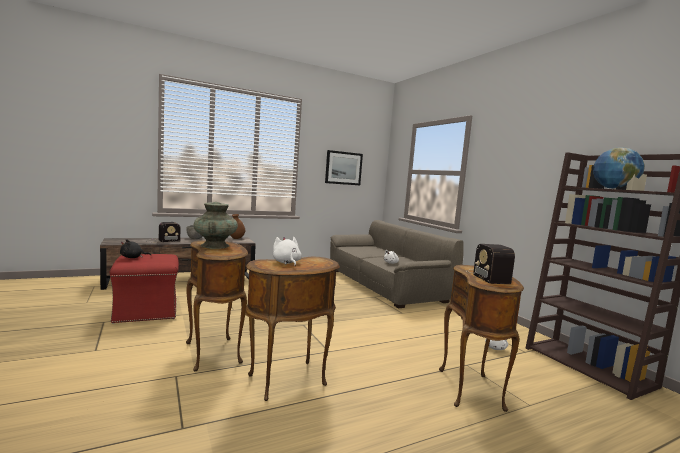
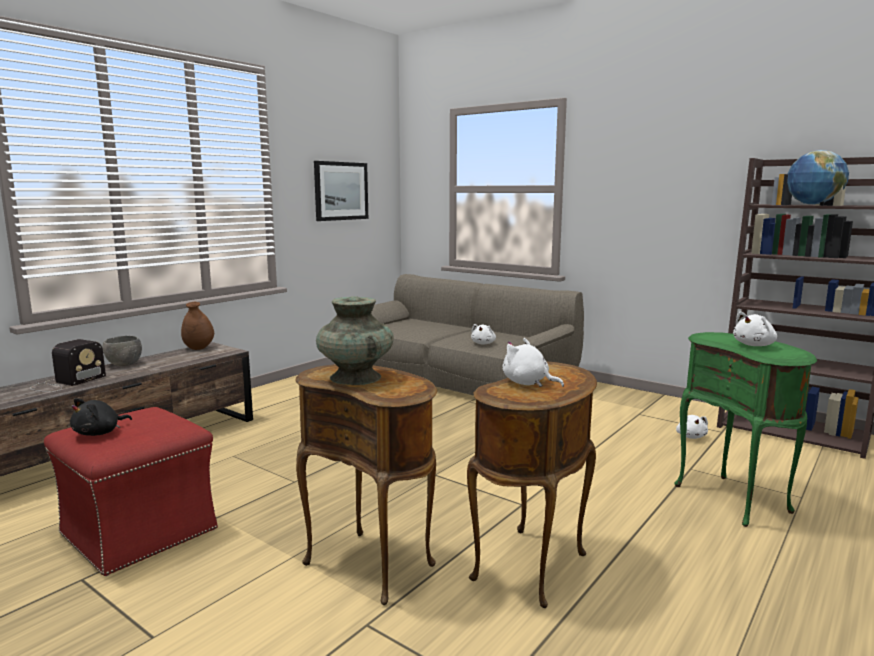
camera: 25 degrees left, 5 degrees up
brown side table [439,265,524,412] -> green side table [674,332,817,527]
radio [466,244,515,284] -> white plush toy [733,311,777,346]

